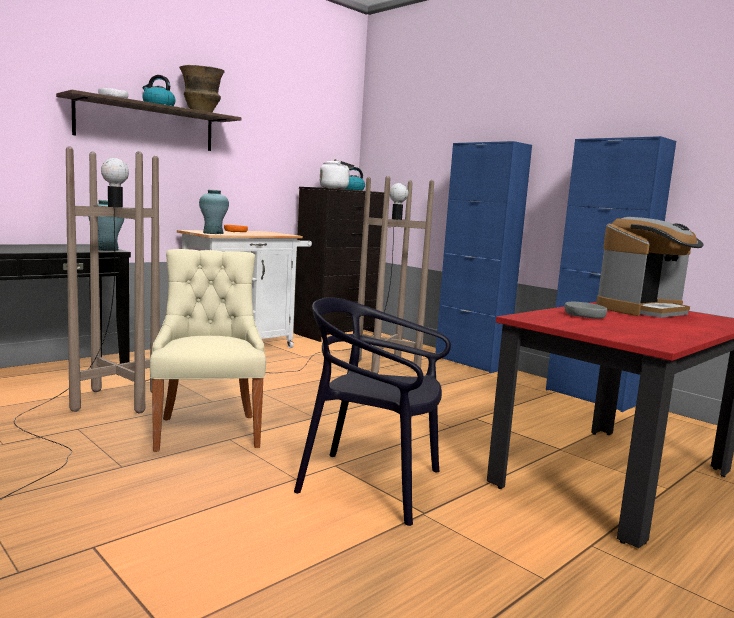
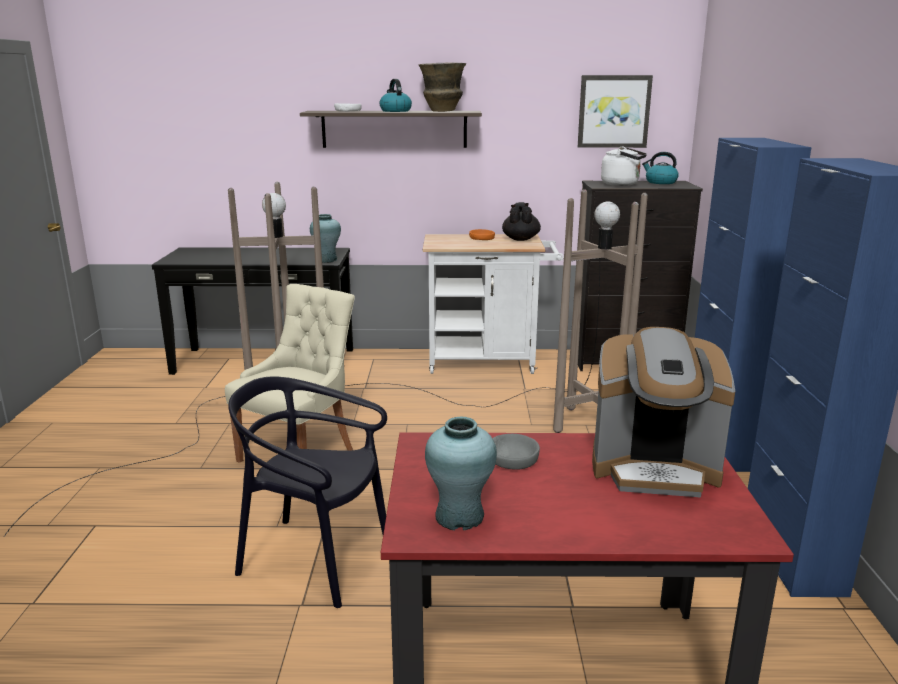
camera: 45 degrees right, 10 degrees up
turquoise vase [199,190,229,234] -> turquoise vase moved to [425,417,497,530]
black chair [294,297,451,526] -> black chair turned 45 degrees counterclockwise [228,376,387,608]
none -> black teapot [502,202,541,241]
none -> picture [578,75,653,148]

